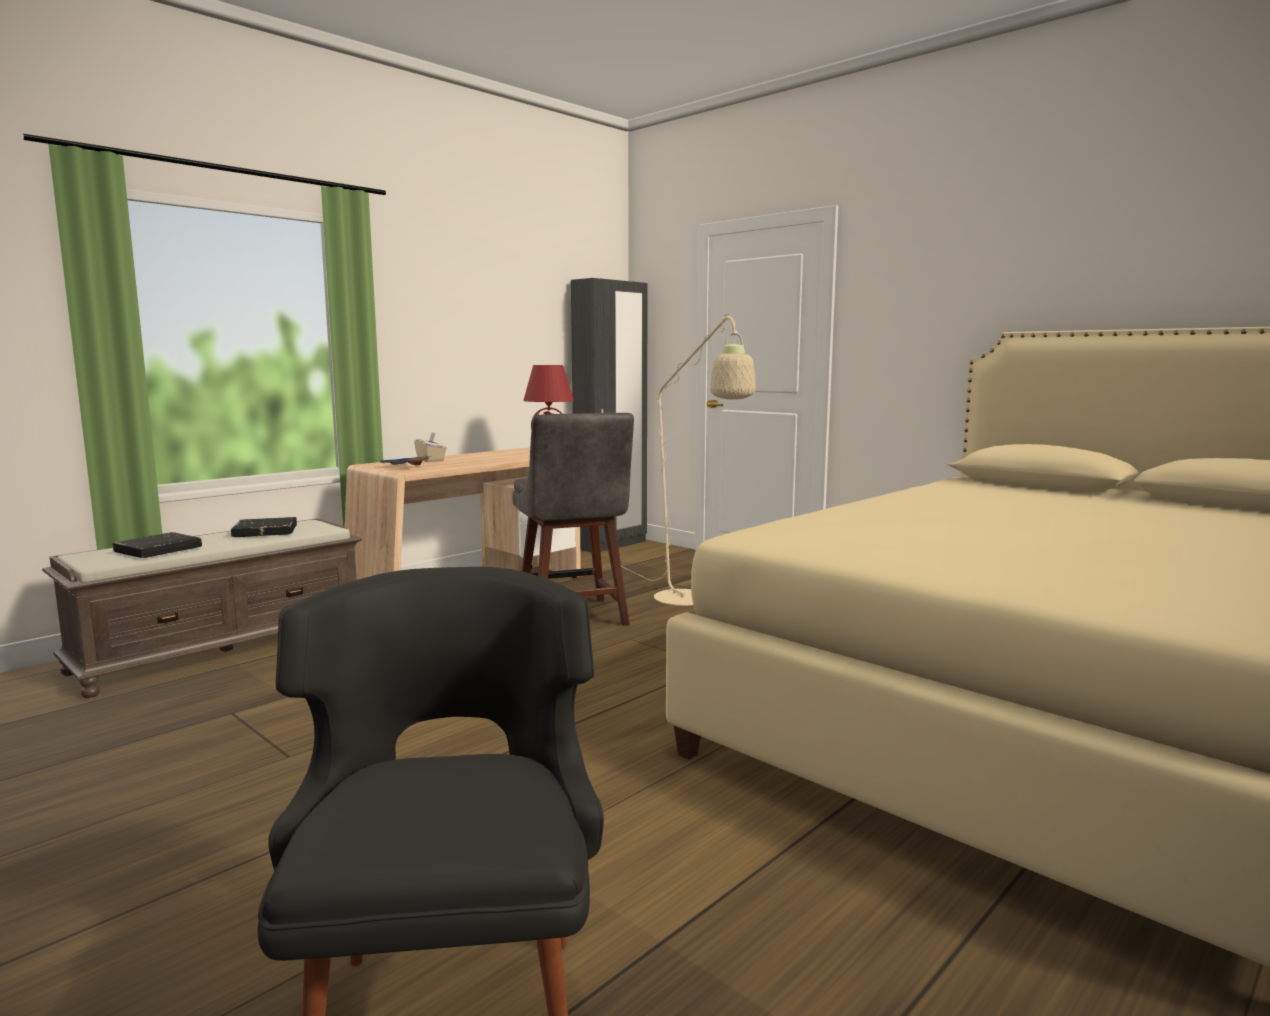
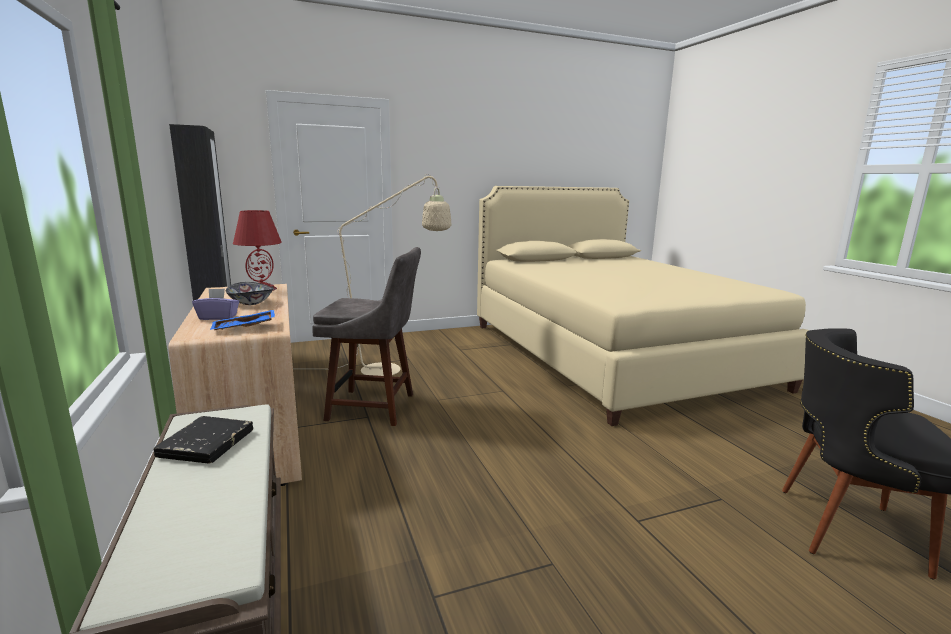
camera: 65 degrees left, 5 degrees up
black book [113,532,202,558] -> none
beige tissue box [414,433,447,462] -> purple tissue box [192,289,239,320]
none -> bowl [226,282,273,305]

